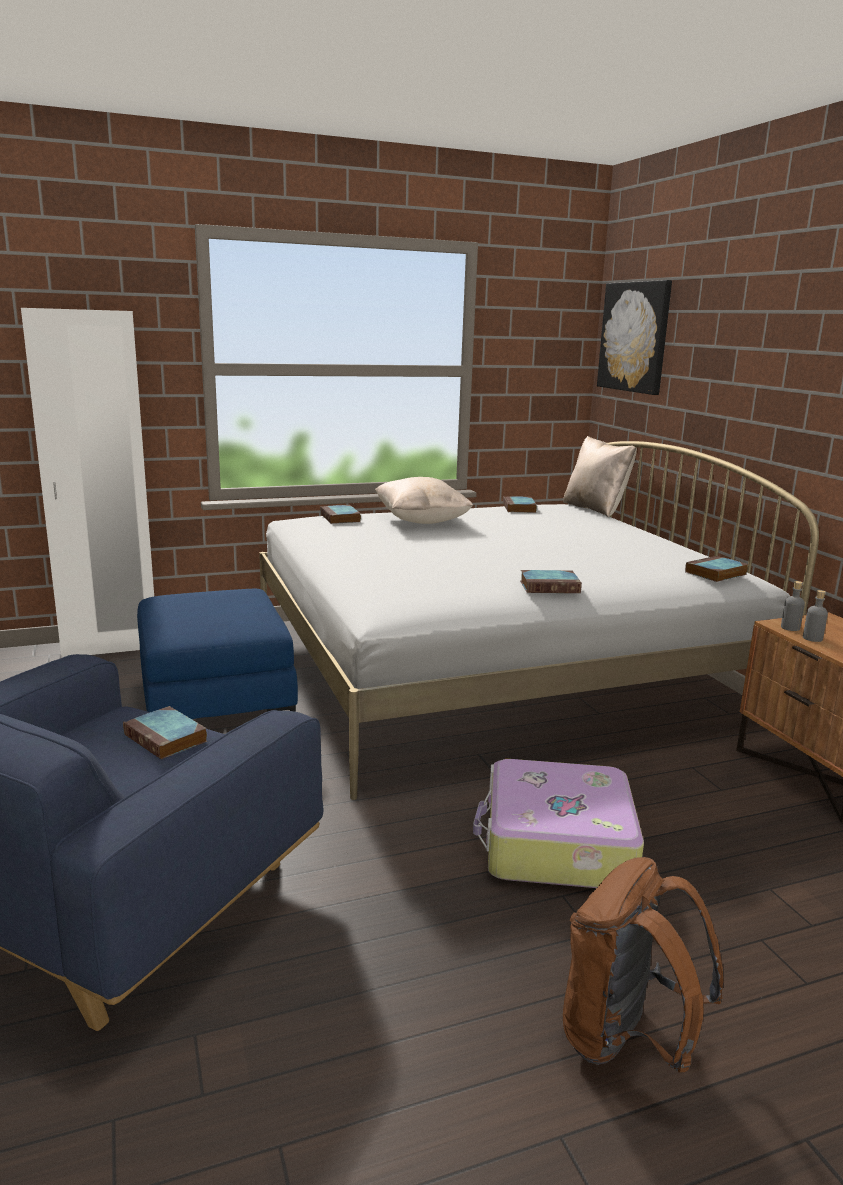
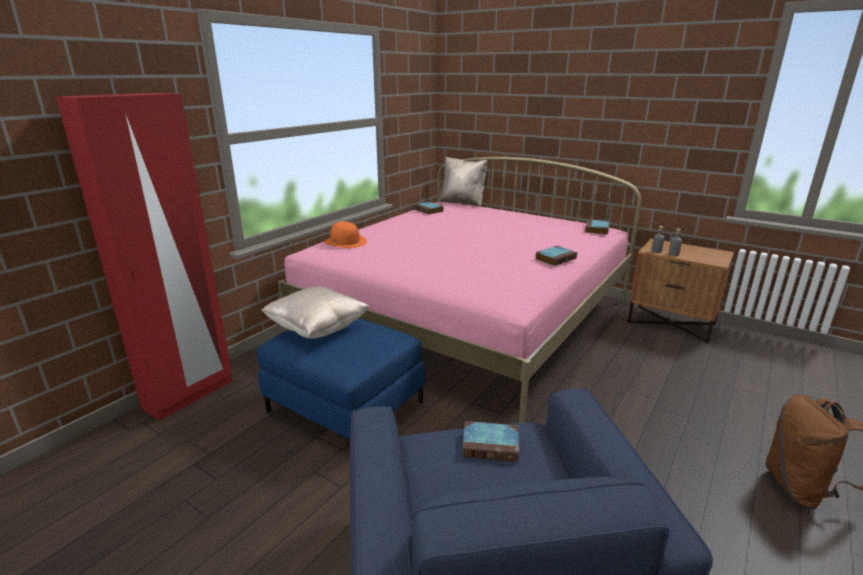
camera: 35 degrees left, 5 degrees up
white wardrobe [21,308,154,658] -> red wardrobe [56,93,233,421]
white bed [259,441,819,800] -> pink bed [278,157,641,423]
book [320,505,361,524] -> orange hat [324,221,367,248]
beige pillow [375,477,473,524] -> beige pillow moved to [261,286,370,339]
suitcase [473,759,644,888] -> none
picture [597,280,672,395] -> none

